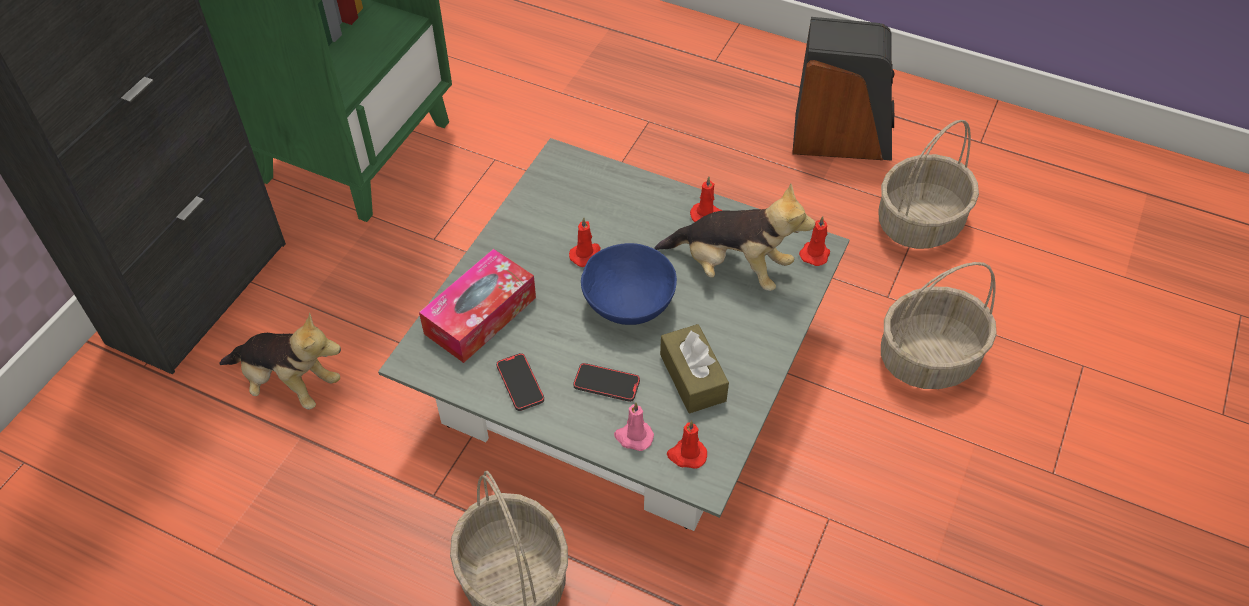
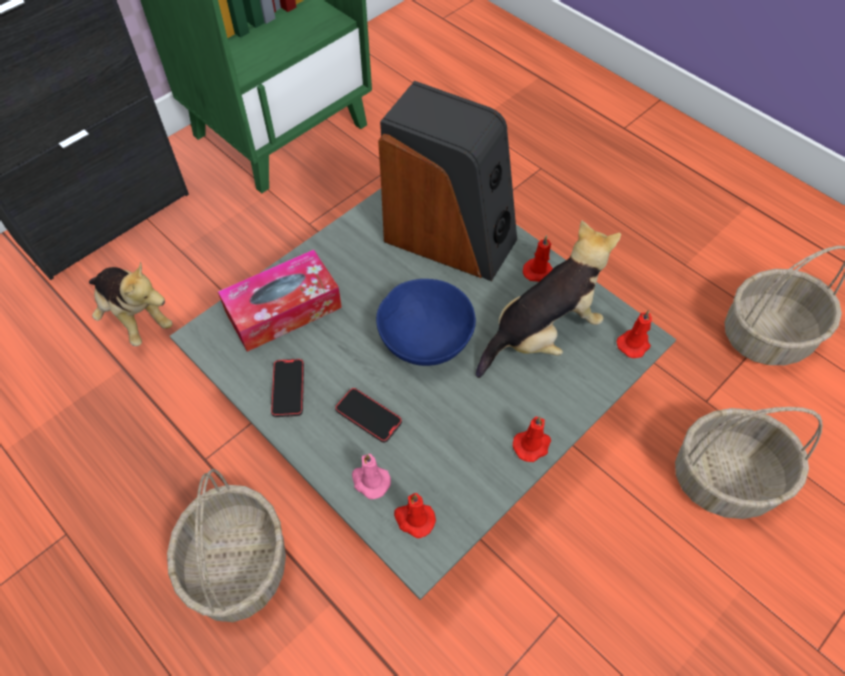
camera: 20 degrees right, 5 degrees up
red candle [569,217,601,267] -> red candle moved to [513,416,551,462]
plush toy [654,184,815,291] -> plush toy turned 75 degrees counterclockwise [476,220,621,378]
brown tissue box [660,324,729,413] -> none
speaker [792,17,894,161] -> speaker moved to [378,81,517,282]

